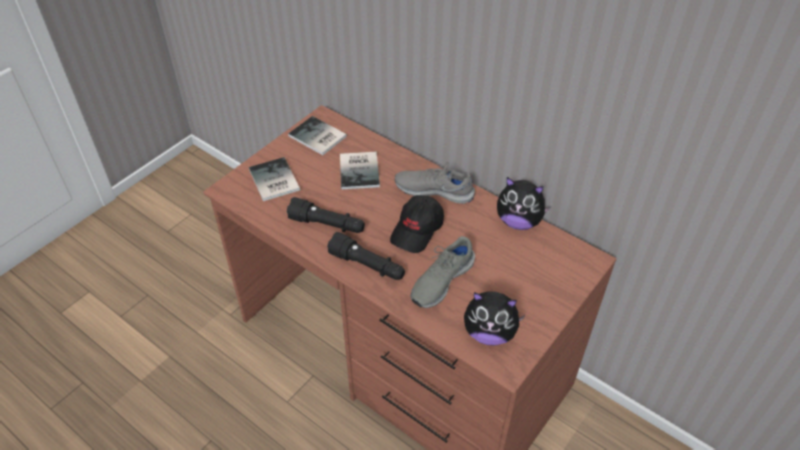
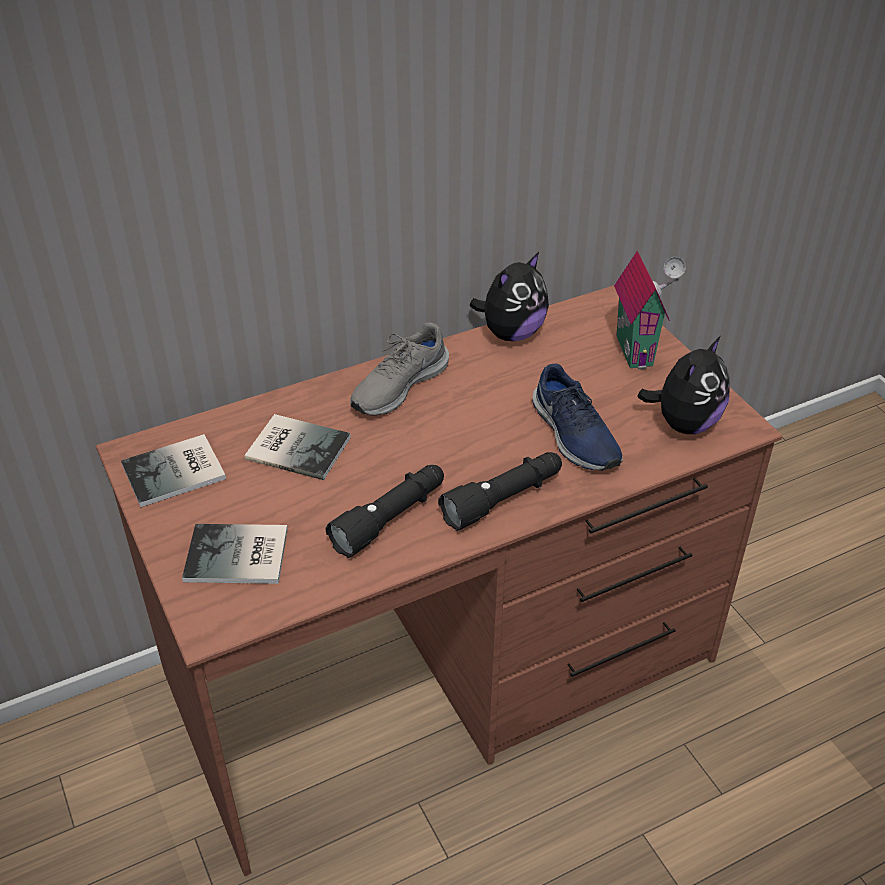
camera: 65 degrees left, 5 degrees down
black cap [390,195,444,253] -> none
grey shoe [411,236,475,308] -> blue shoe [533,363,623,471]
none -> toy house [614,251,686,370]

